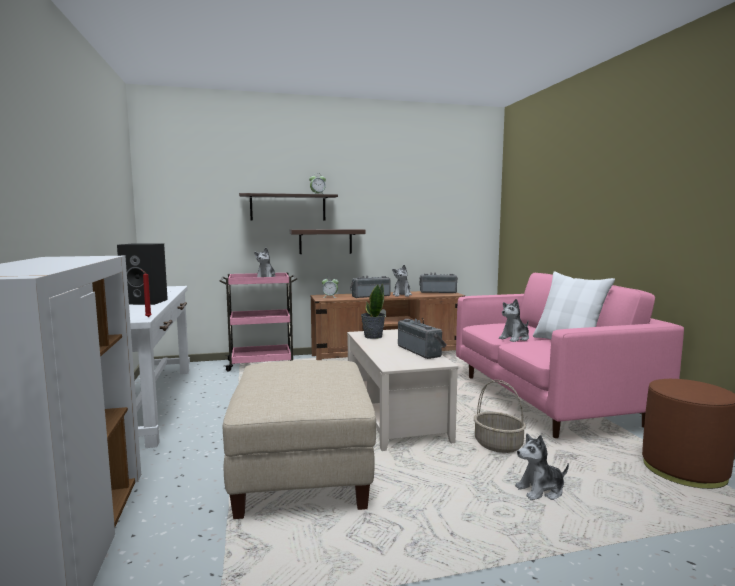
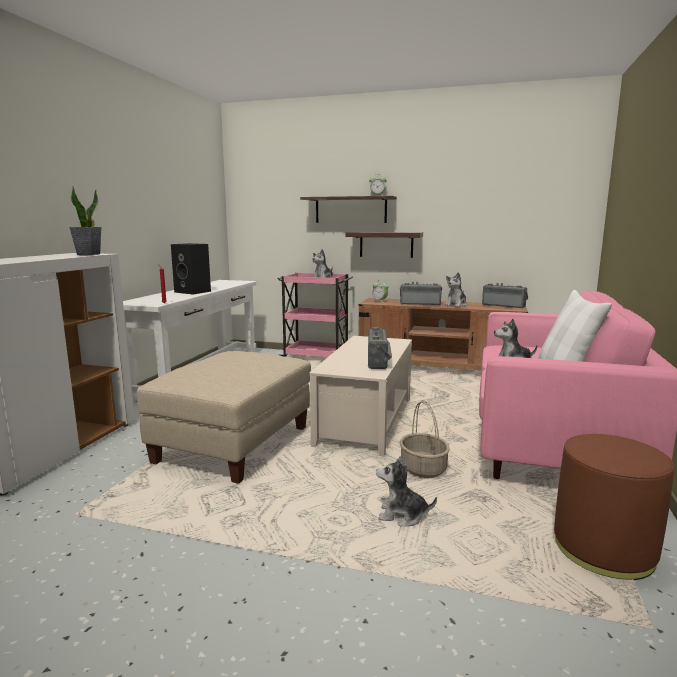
camera: 30 degrees right, 5 degrees up
potted plant [361,284,386,339] -> potted plant moved to [69,187,102,255]

